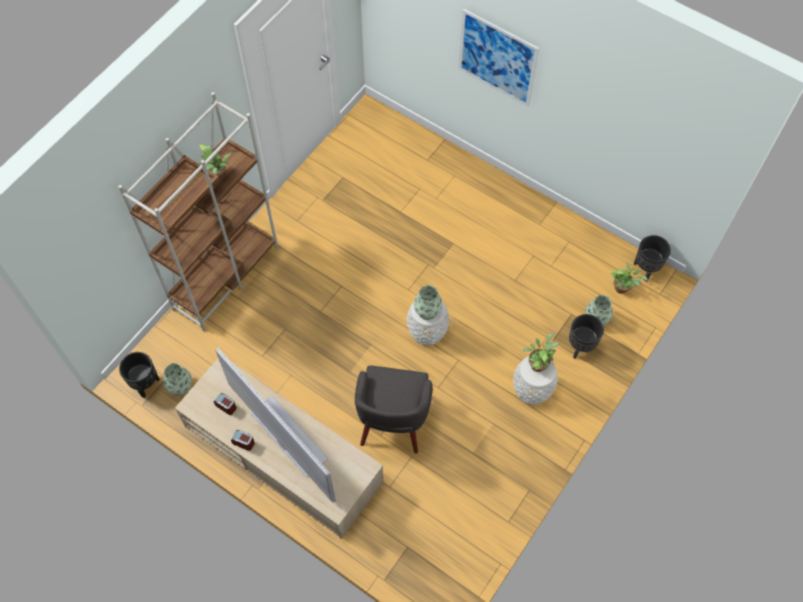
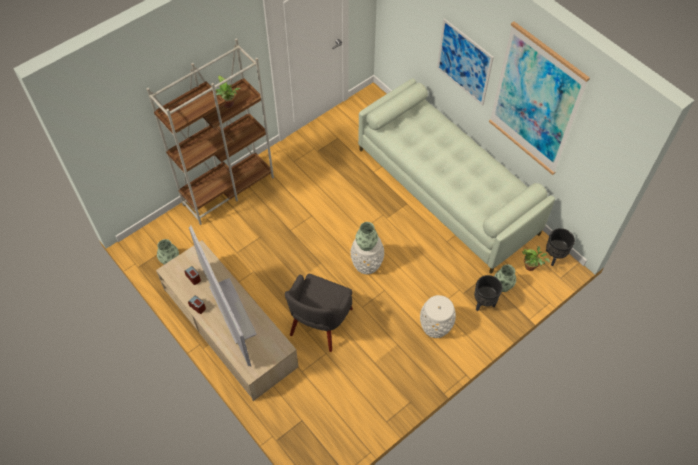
camera: 15 degrees right, 5 degrees down
black planter [119,352,160,398] -> none
potted plant [522,333,559,372] -> none
none -> white sofa [358,78,555,274]
none -> picture [489,21,590,175]

